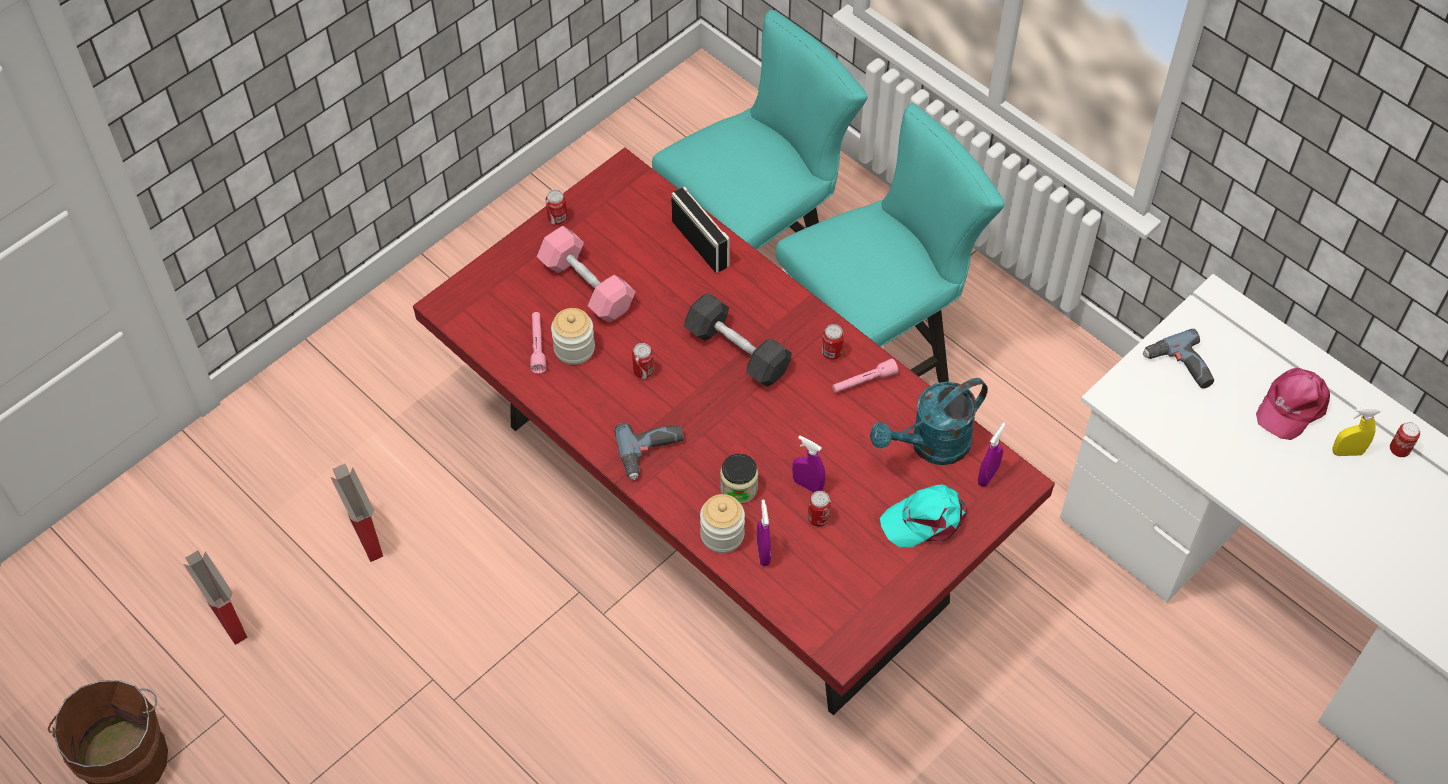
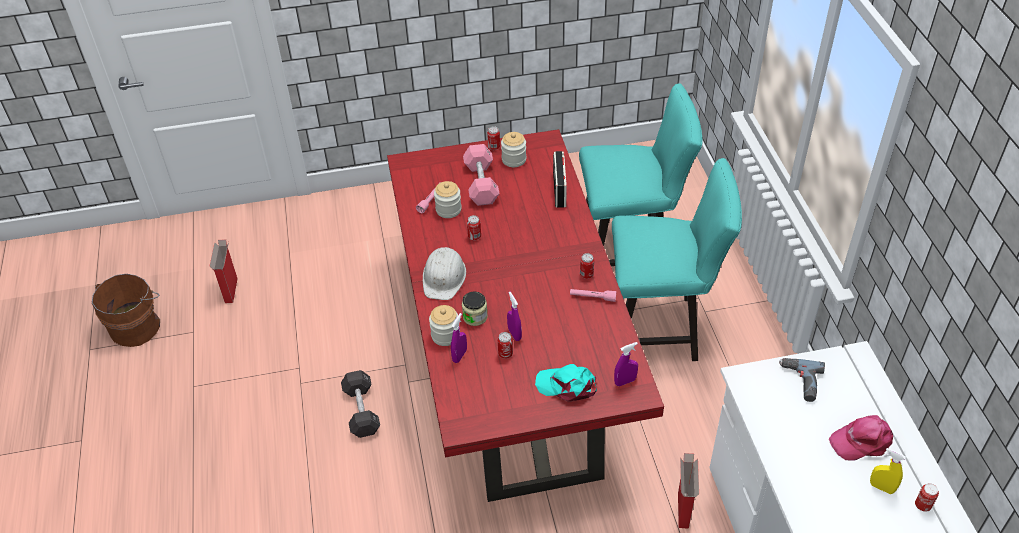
camera: 35 degrees right, 10 degrees down
cardboard box [330,464,383,562] -> cardboard box moved to [678,453,699,529]
power drill [614,423,684,480] -> white hard hat [423,247,466,300]
black dumbbell [684,293,792,387] -> black dumbbell moved to [341,370,380,438]
turquoise watering can [870,378,988,465] -> none
none -> jar [501,132,526,167]

